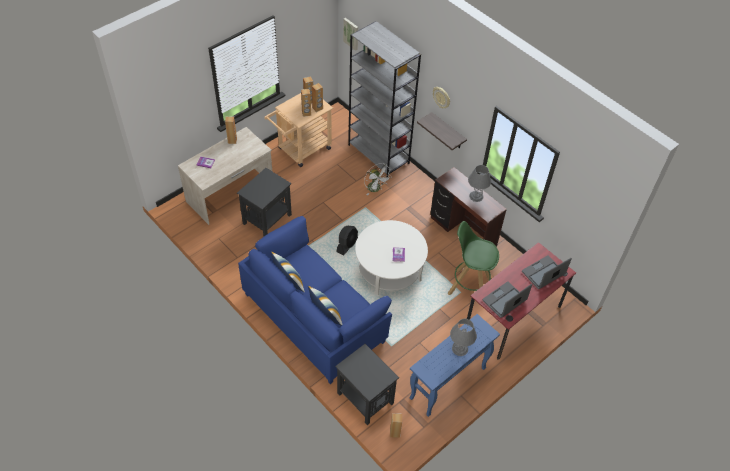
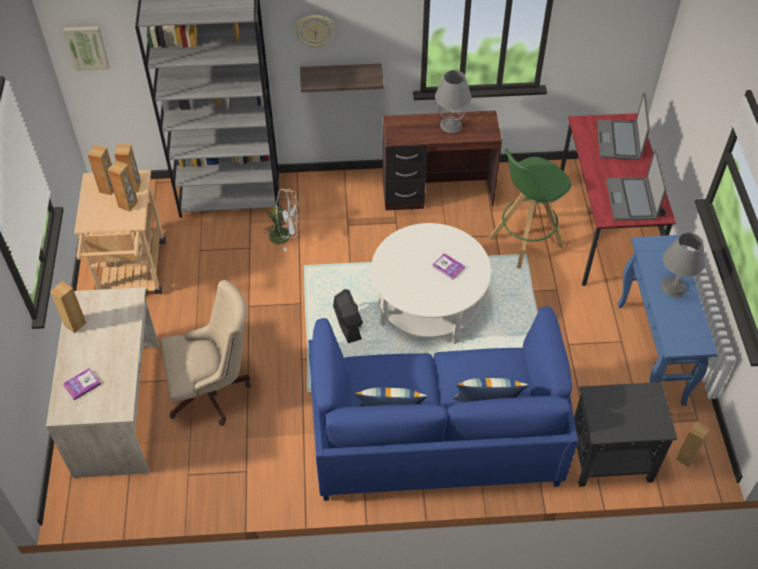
camera: 50 degrees left, 0 degrees up
black side table [237,168,292,237] -> beige office chair [161,280,252,426]

